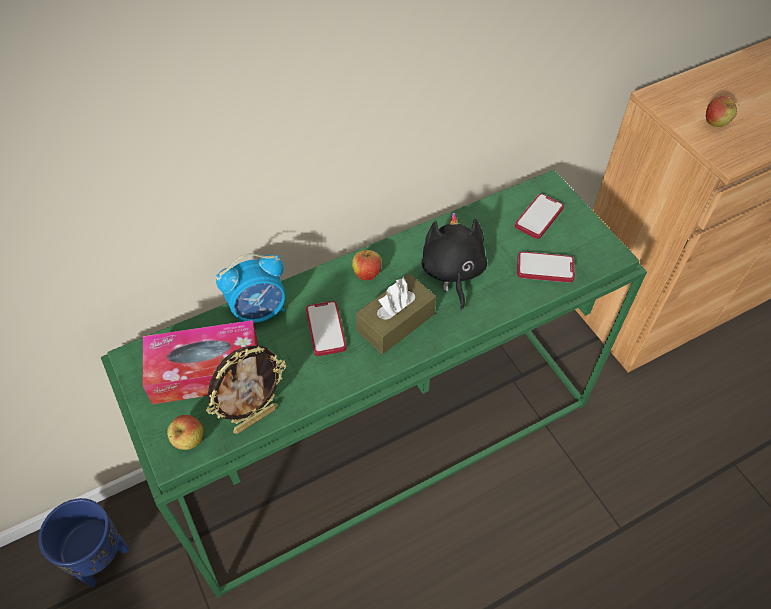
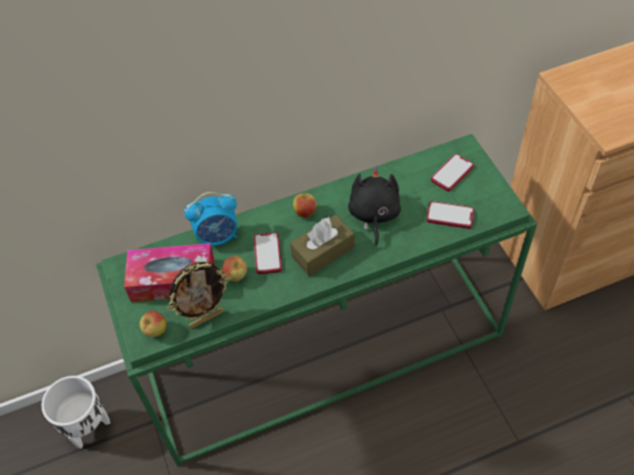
camera: 10 degrees right, 0 degrees up
blue planter [39,498,129,587] -> white planter [41,376,110,449]
apple [706,96,739,127] -> apple moved to [222,256,247,282]

